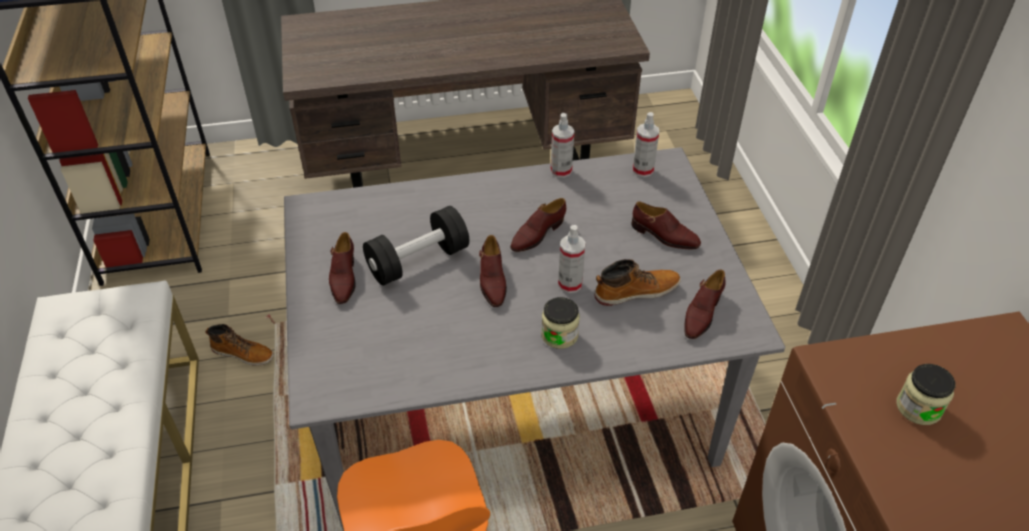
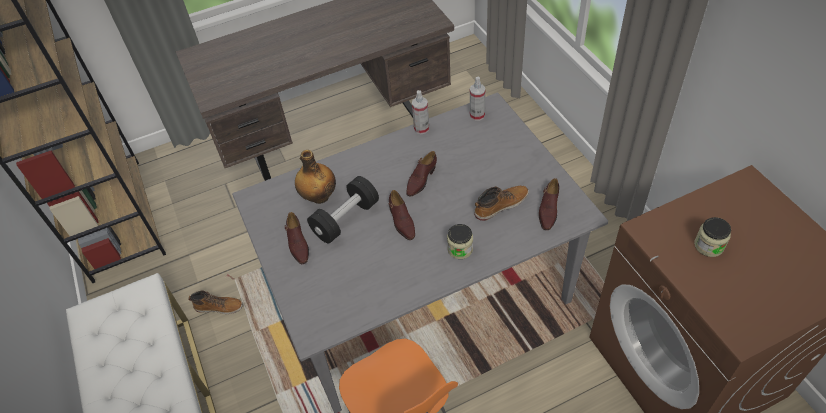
camera: 10 degrees left, 5 degrees up
spray bottle [558,225,585,293] -> none
brown shoe [631,202,701,249] -> none
none -> bottle [295,150,336,204]

